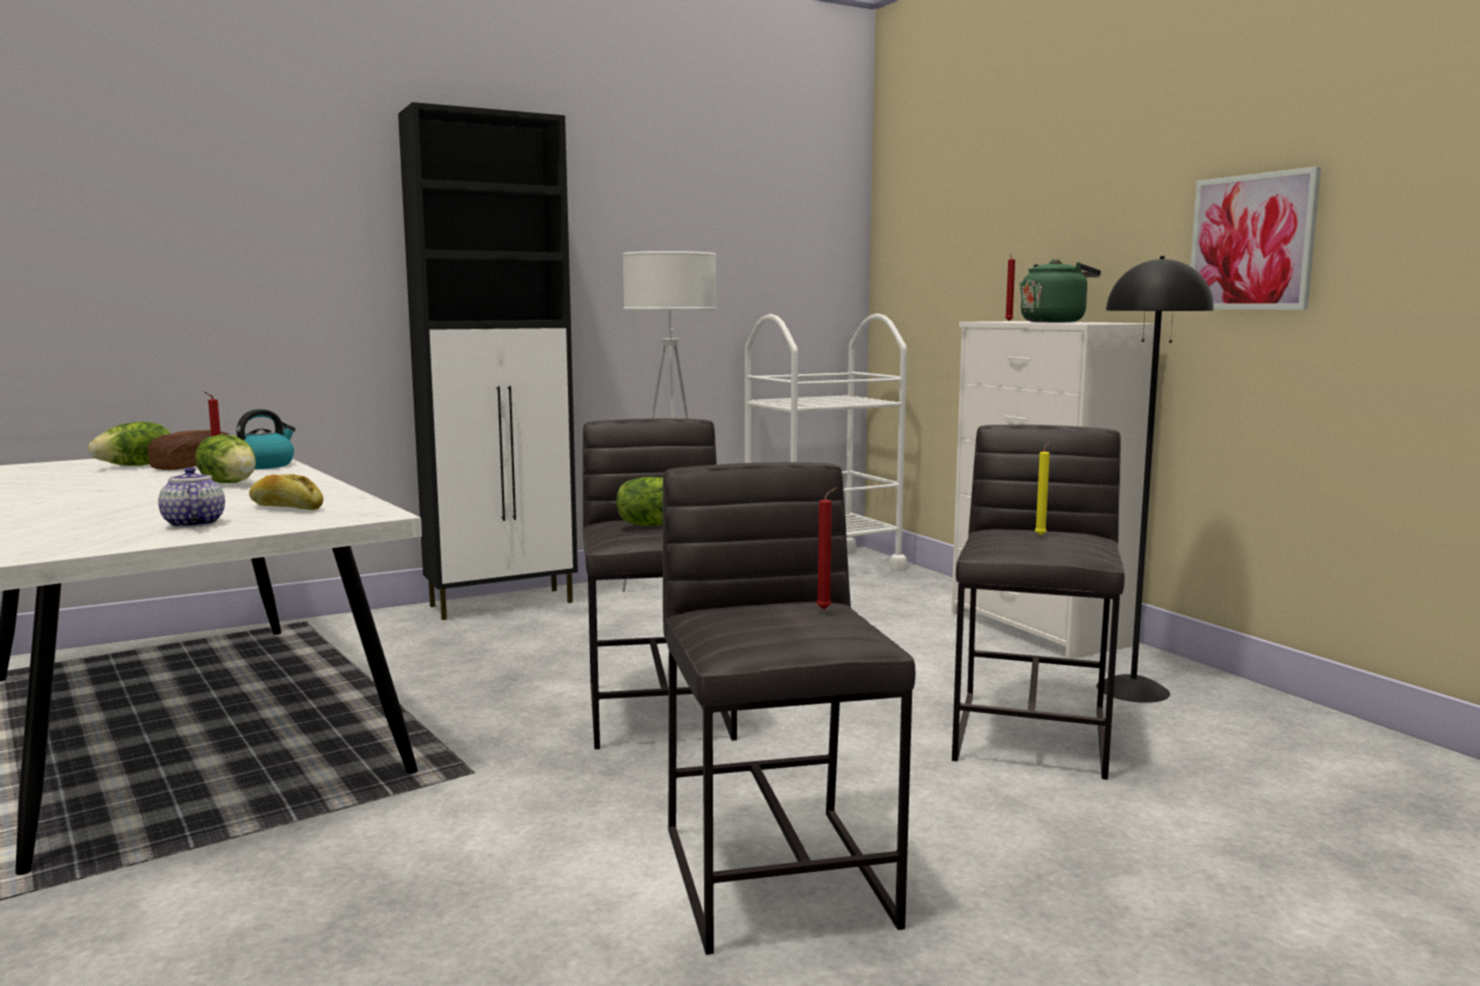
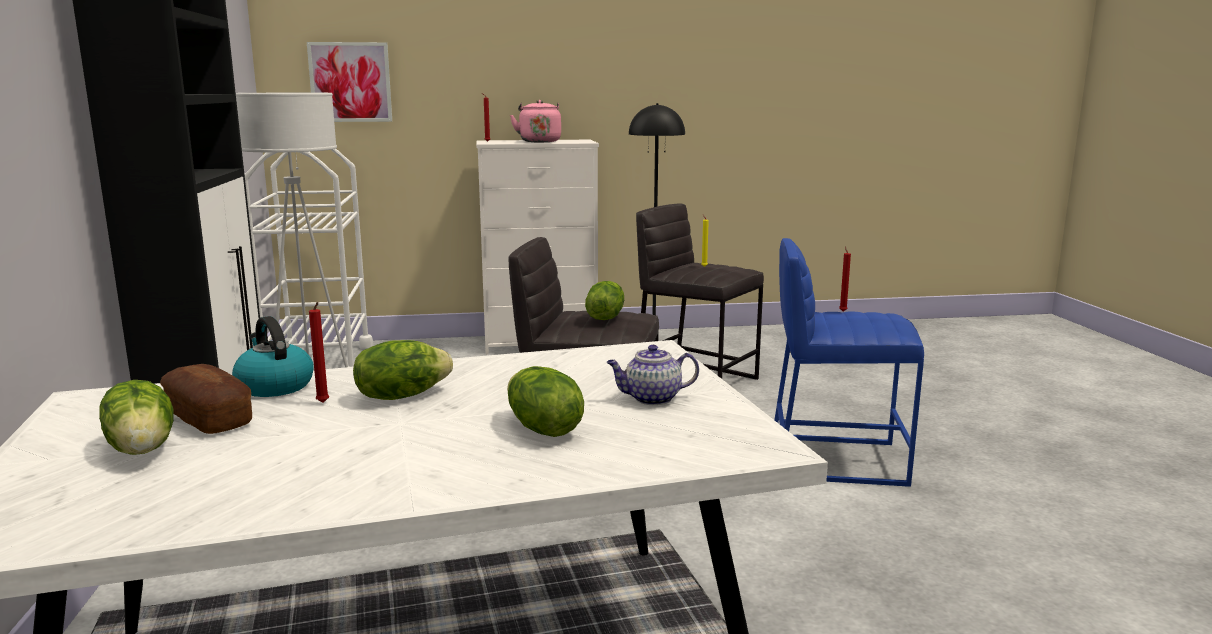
camera: 70 degrees left, 5 degrees up
bread [249,474,323,510] -> none
grey stool [663,462,916,955] -> blue stool [774,238,924,487]
green kettle [1020,259,1101,322] -> pink kettle [510,100,561,142]
picture [1190,166,1321,310] -> picture moved to [307,42,392,122]
none -> lettuce [507,366,584,437]

